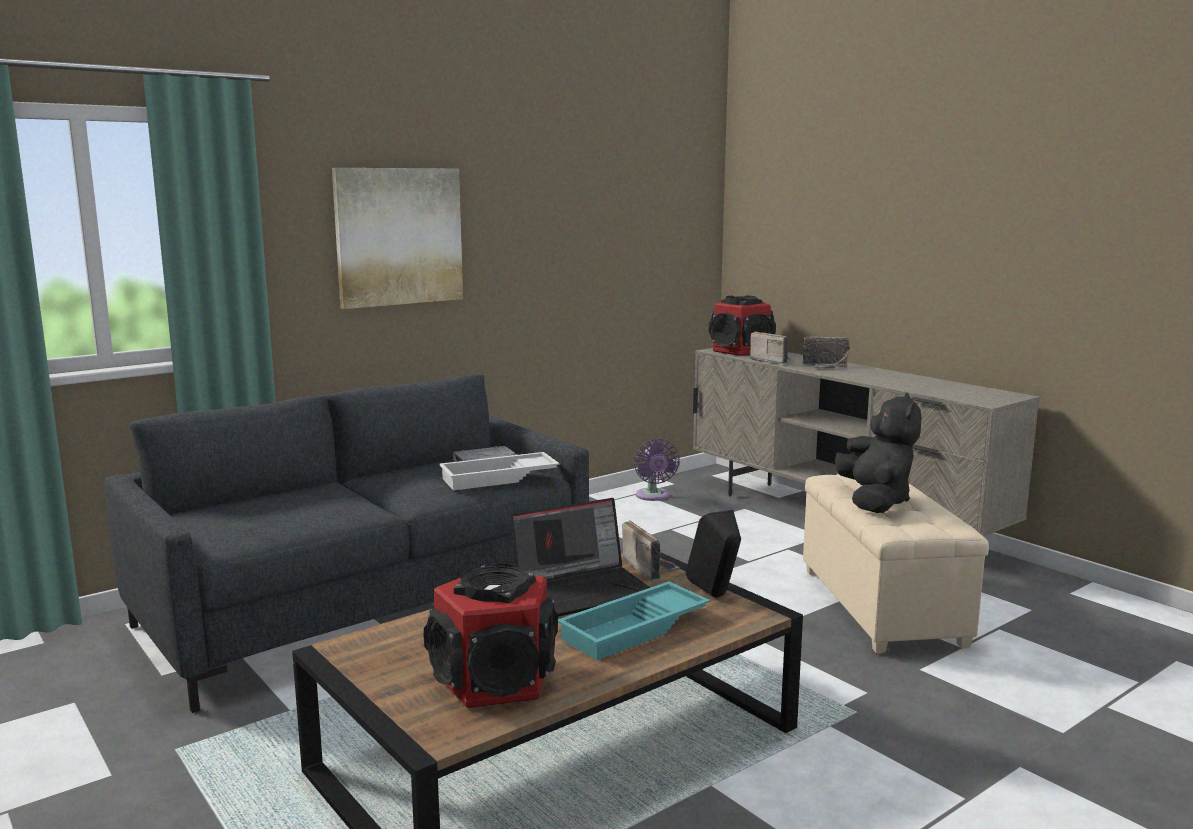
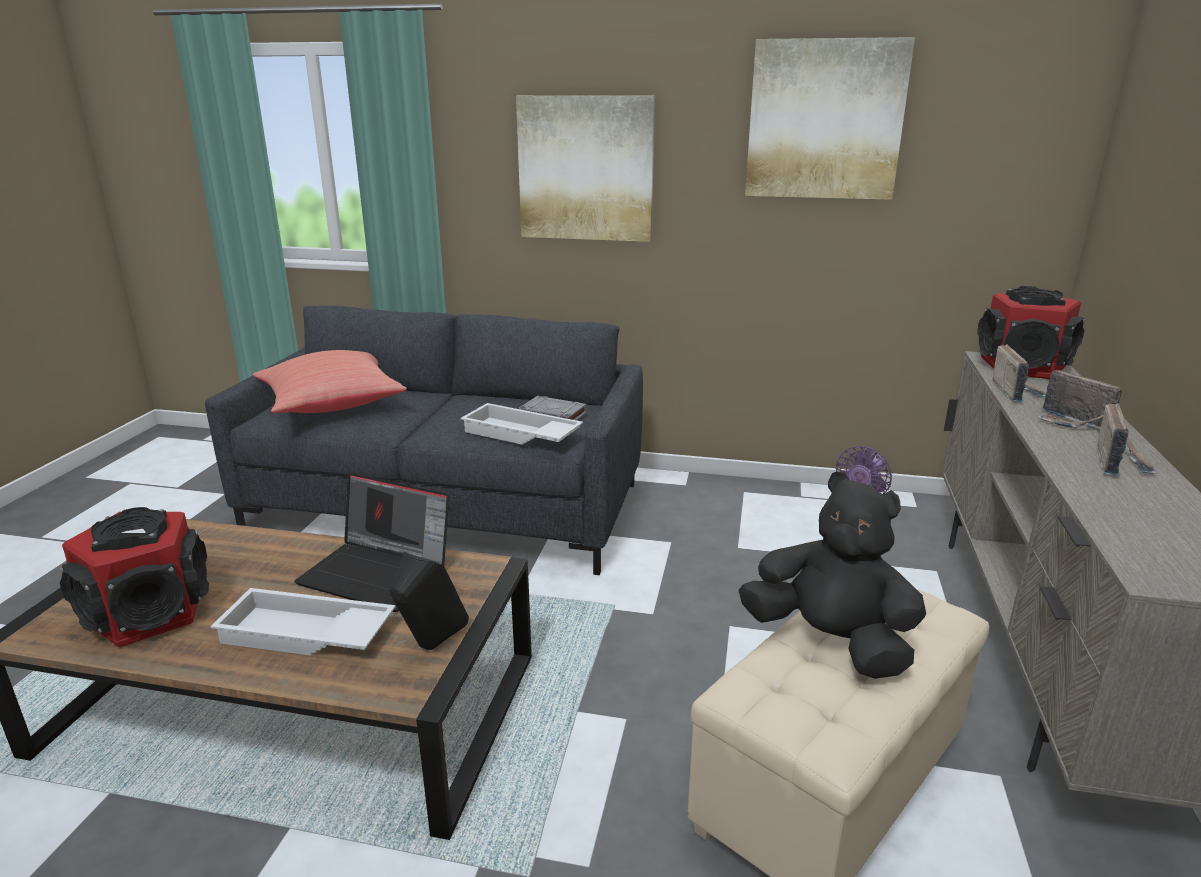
camera: 50 degrees right, 10 degrees up
turquoise tray [558,581,710,660] -> white tray [210,588,396,656]
radio [622,520,680,581] -> radio moved to [1097,403,1158,476]
black plush toy [835,393,922,513] -> black plush toy turned 105 degrees counterclockwise [739,472,926,679]
none -> red pillow [253,350,407,413]
none -> picture [745,37,915,200]

